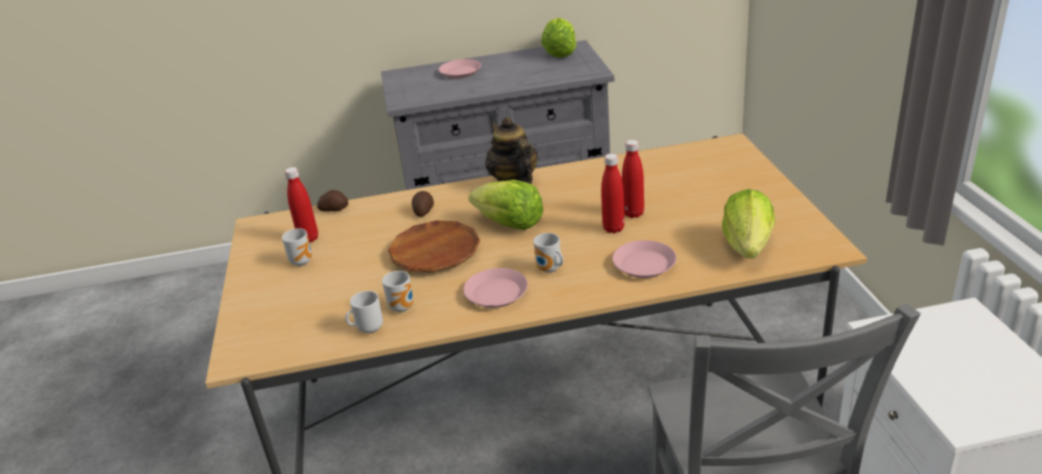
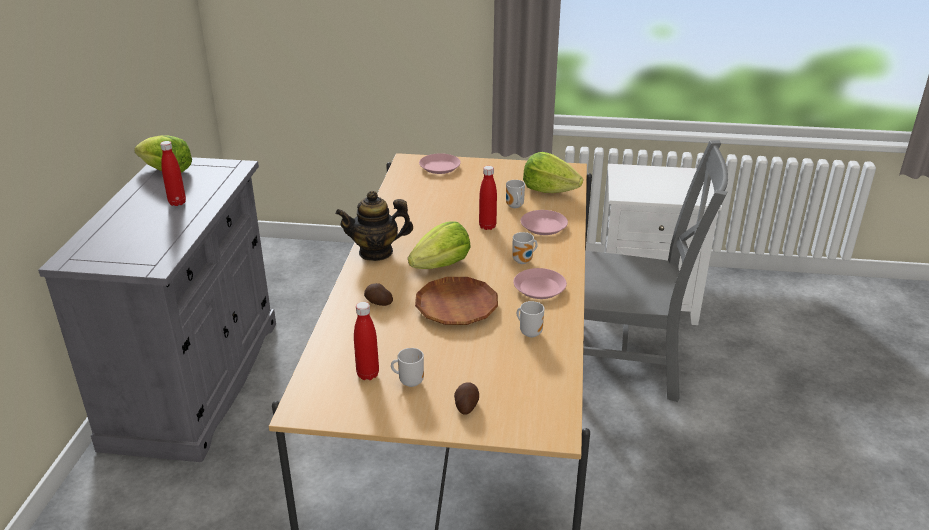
camera: 75 degrees left, 0 degrees up
potato [317,190,348,212] -> potato moved to [454,382,479,415]
mug [345,291,383,333] -> mug moved to [506,180,525,208]
pink plate [439,59,481,78] -> pink plate moved to [419,153,461,174]
red bottle [622,140,644,218] -> red bottle moved to [160,141,186,206]

